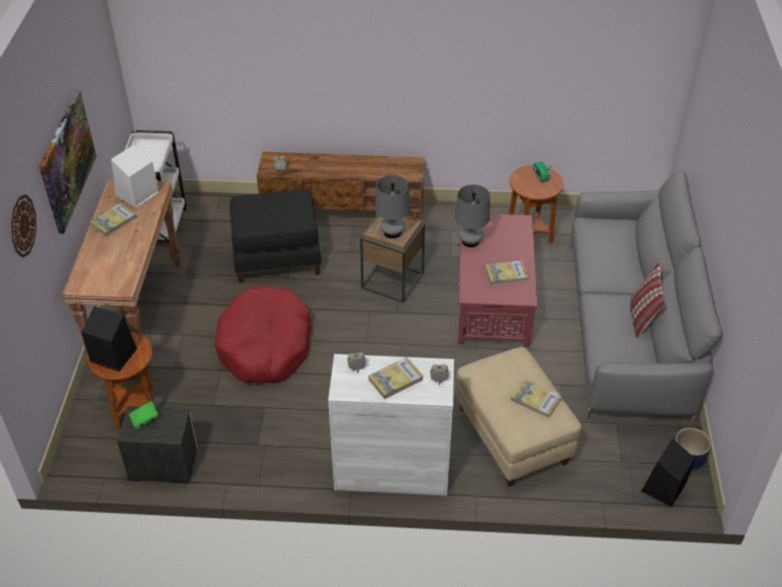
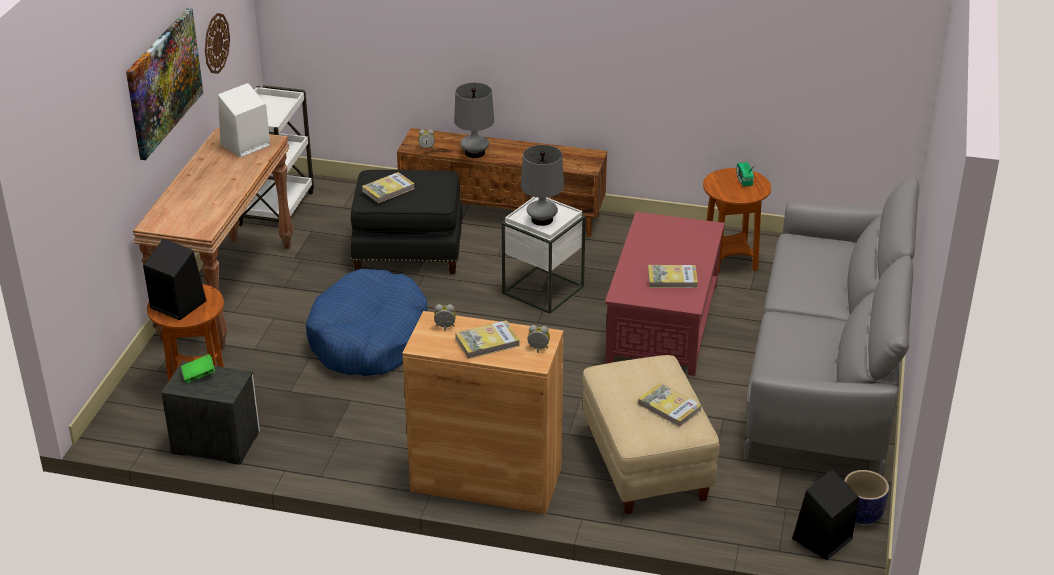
camera: 10 degrees right, 10 degrees down
wall clock [11,194,37,258] -> wall clock moved to [205,13,230,74]
book [90,203,137,237] -> book moved to [362,172,415,203]
red dog bed [215,286,311,384] -> blue dog bed [306,269,429,376]
white cabinet [328,354,454,496] -> brown cabinet [402,311,564,514]
brown side table [360,215,425,303] -> white side table [502,197,586,314]
grey table lamp [455,185,490,247] -> grey table lamp moved to [454,83,494,158]
pillow [630,262,666,338] -> none

